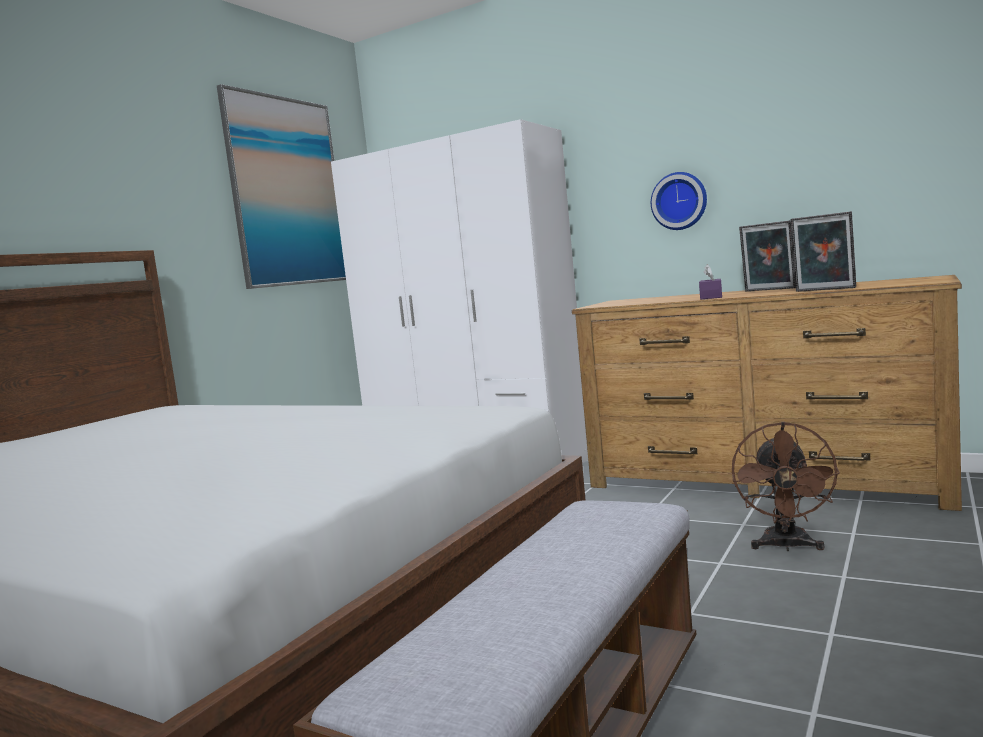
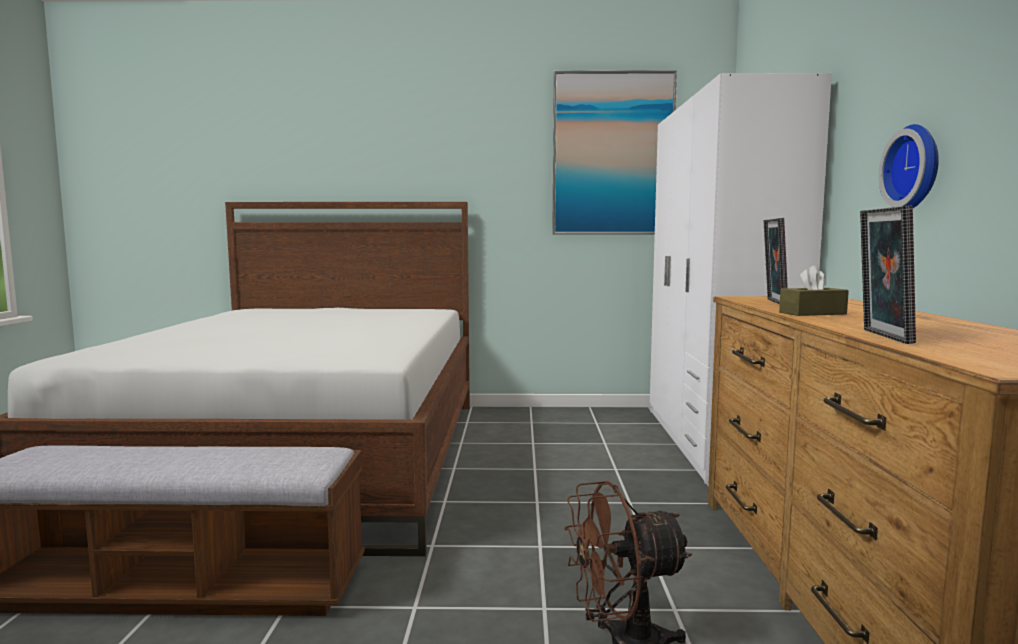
camera: 60 degrees right, 0 degrees up
purple tissue box [699,264,722,299] -> brown tissue box [779,265,849,316]
picture frame [739,220,796,291] -> picture frame moved to [764,218,788,304]

